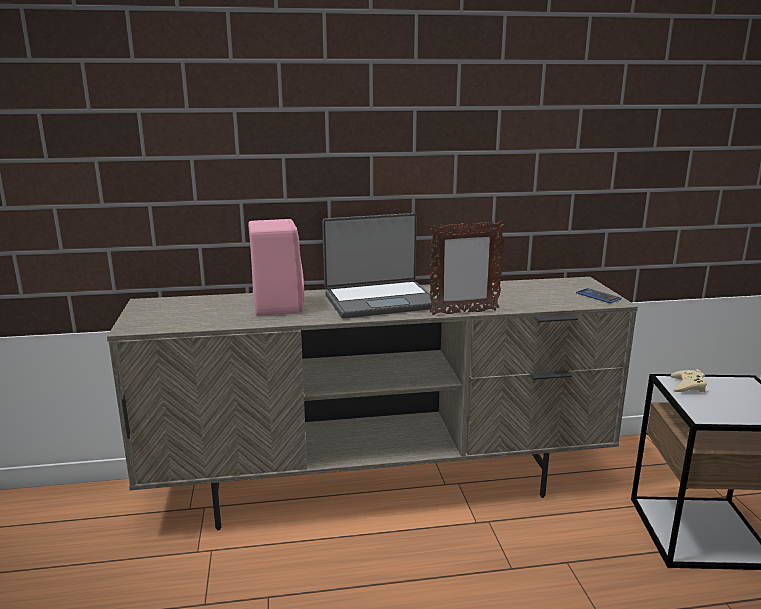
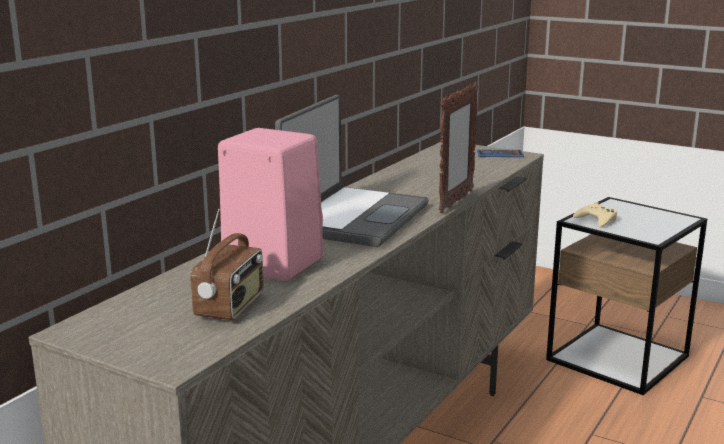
camera: 50 degrees left, 0 degrees up
none -> radio [190,209,264,320]

